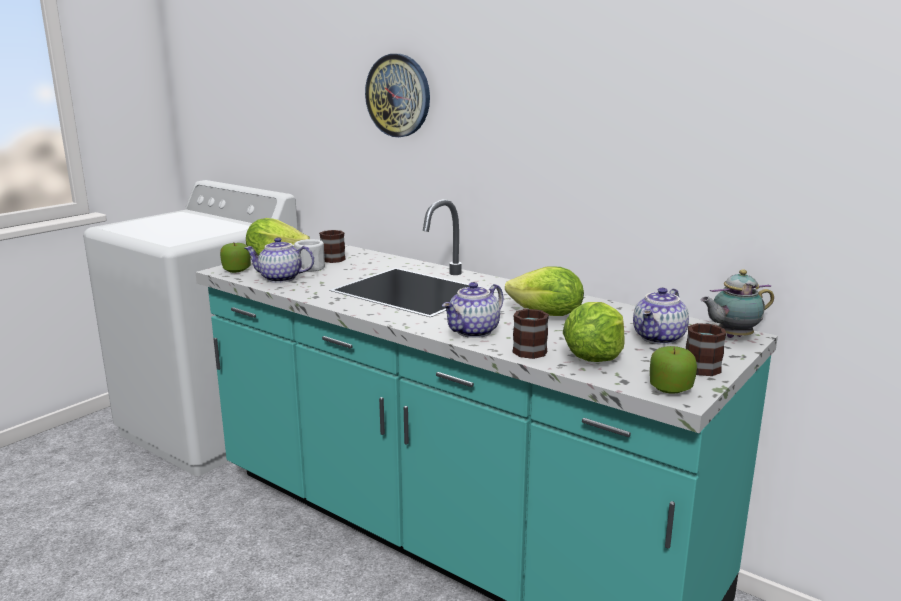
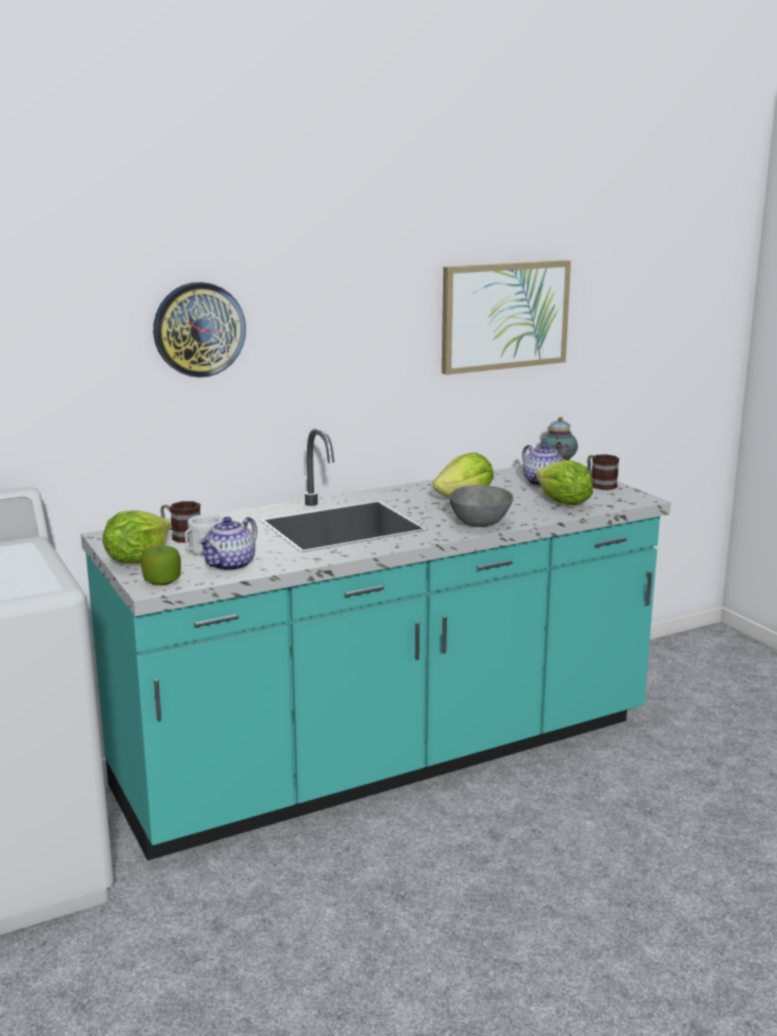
camera: 65 degrees left, 0 degrees up
teapot [442,282,504,338] -> grey bowl [449,485,513,527]
mug [512,308,549,359] -> none
apple [650,346,697,394] -> none
none -> picture [442,260,571,375]

